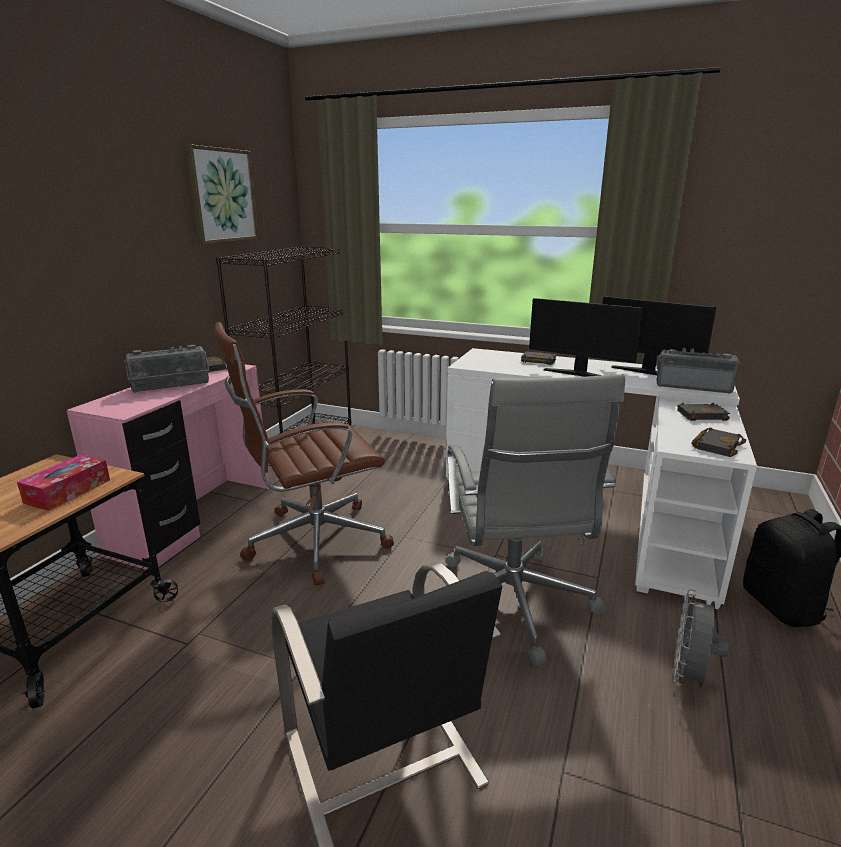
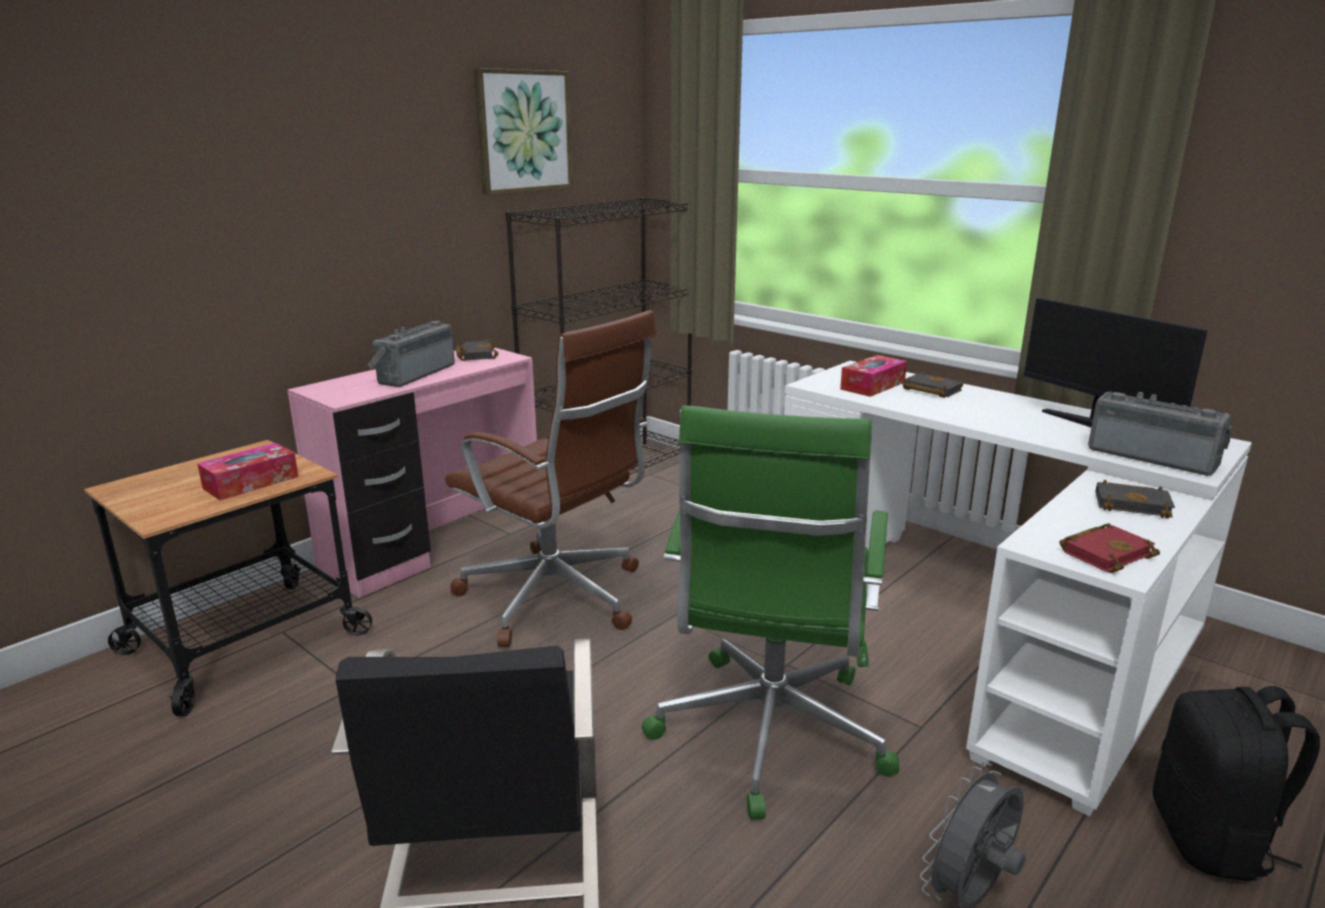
camera: 20 degrees right, 0 degrees up
radio [124,345,209,392] -> radio turned 120 degrees clockwise [368,321,455,387]
brown office chair [215,322,394,586] -> brown office chair turned 135 degrees counterclockwise [445,310,656,647]
grey office chair [445,374,625,666] -> green office chair [642,405,899,820]
monitor [529,298,643,377] -> none
black book [691,427,746,457] -> red book [1059,523,1160,573]
none -> tissue box [840,355,907,397]

